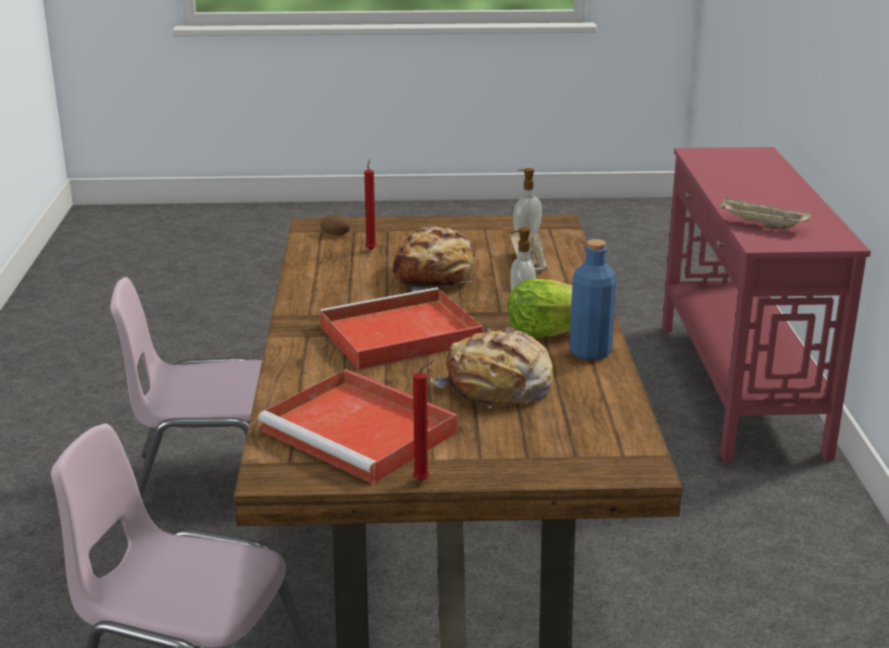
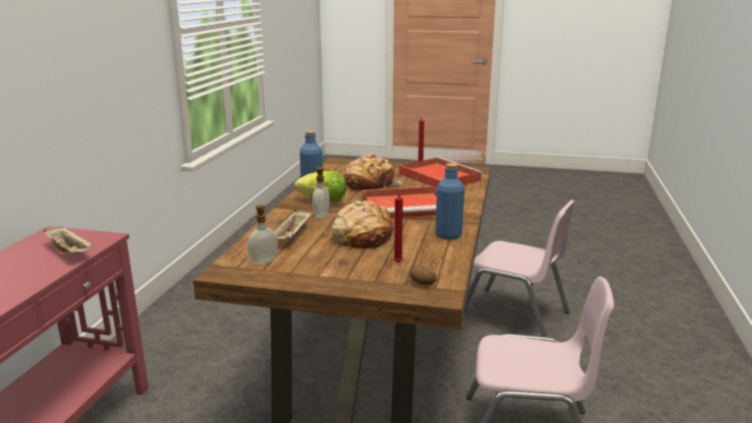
camera: 165 degrees left, 5 degrees down
none -> blue bottle [436,163,464,240]

